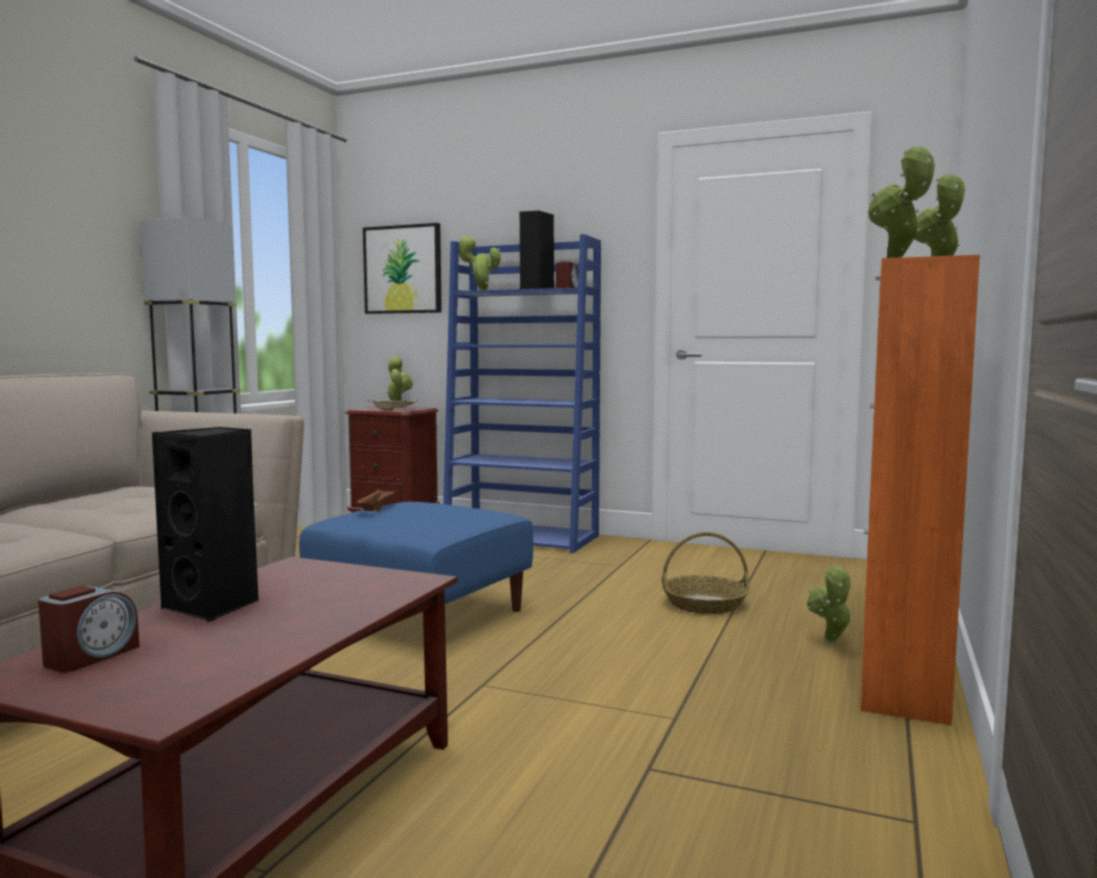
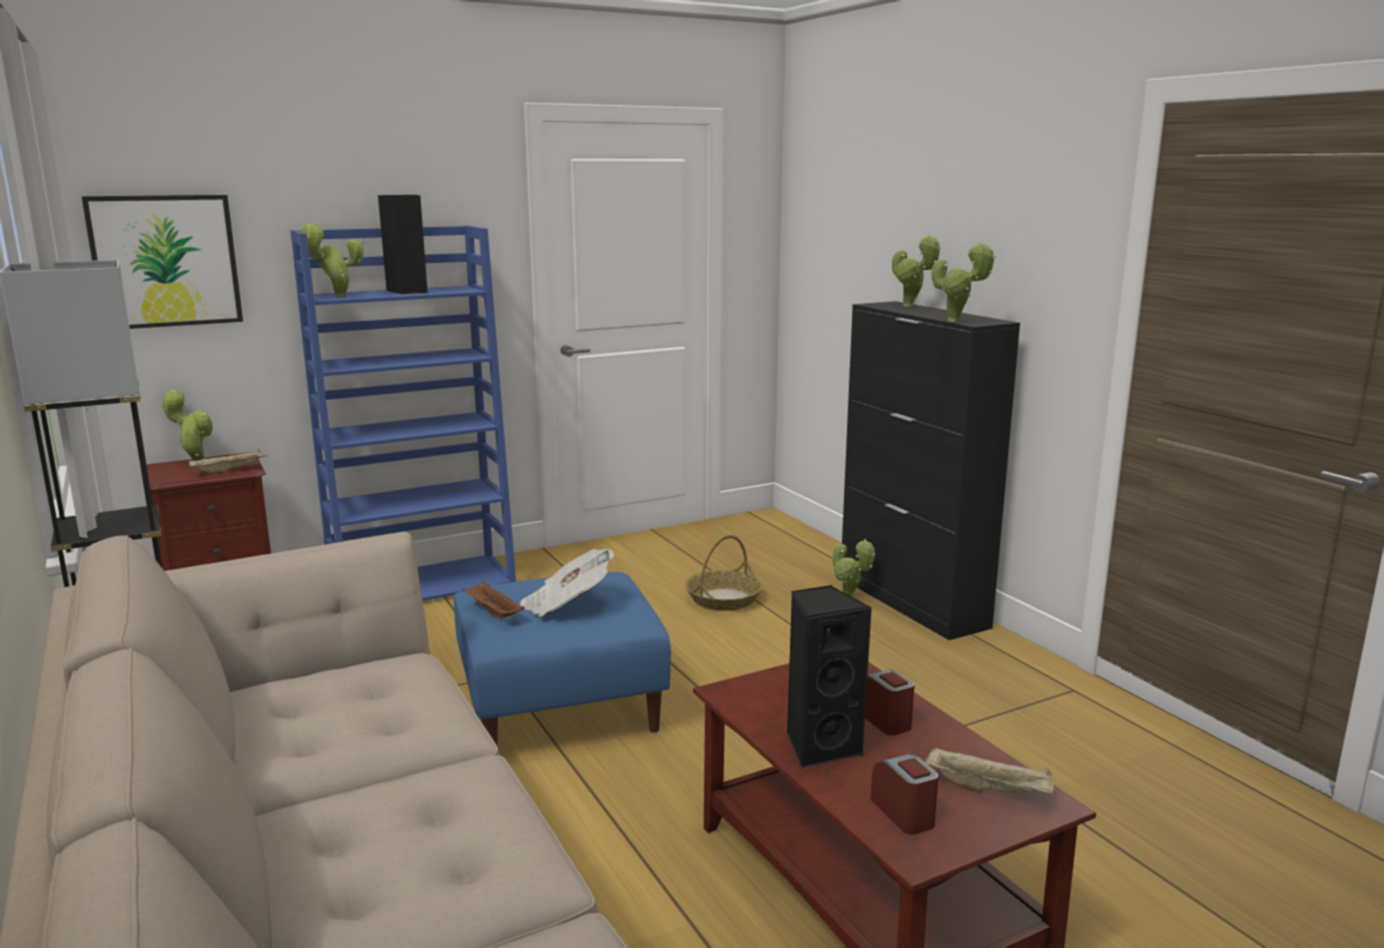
camera: 50 degrees left, 10 degrees up
alarm clock [556,261,579,288] -> alarm clock moved to [865,669,914,736]
orange cabinet [861,255,980,725] -> black cabinet [842,301,1020,640]
none -> newspaper [520,549,614,617]
none -> beige tray [925,746,1054,795]

